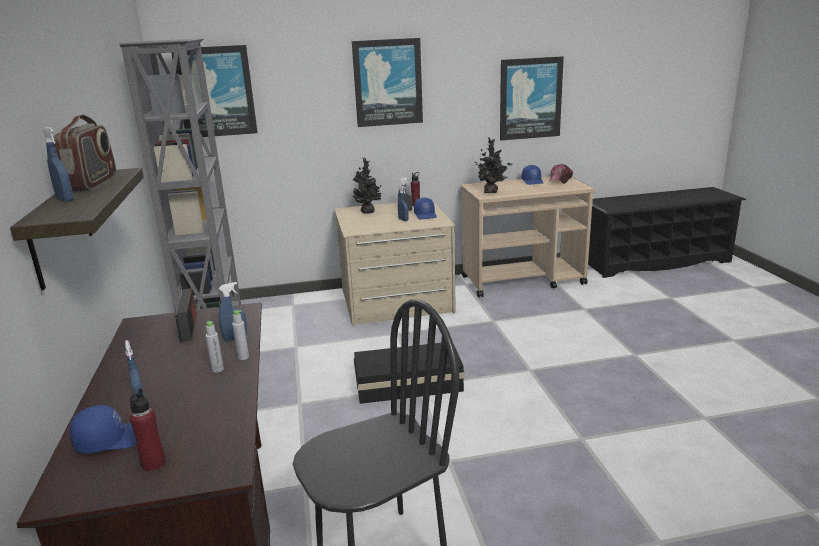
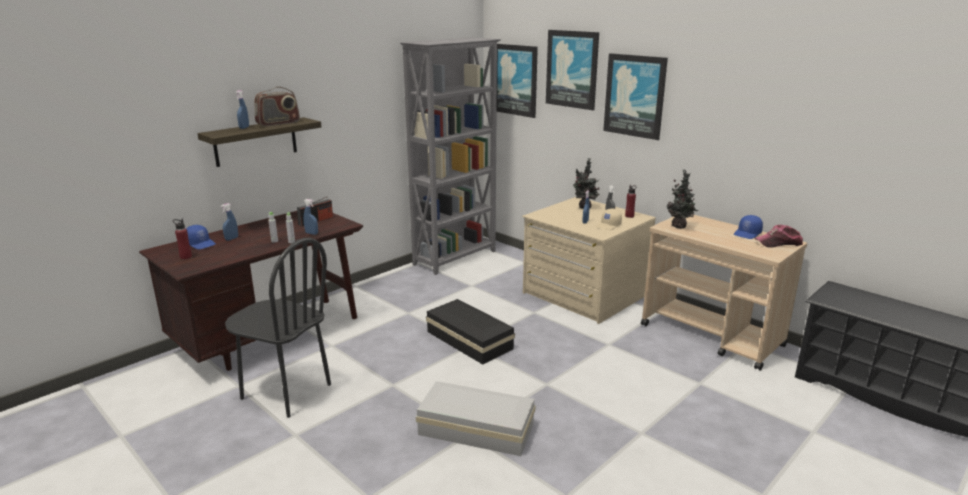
camera: 55 degrees right, 0 degrees up
blue cap [414,197,436,219] -> beige cap [596,209,622,230]
picture [500,56,564,141] -> picture moved to [546,30,599,110]
none -> white storage box [416,381,535,456]

